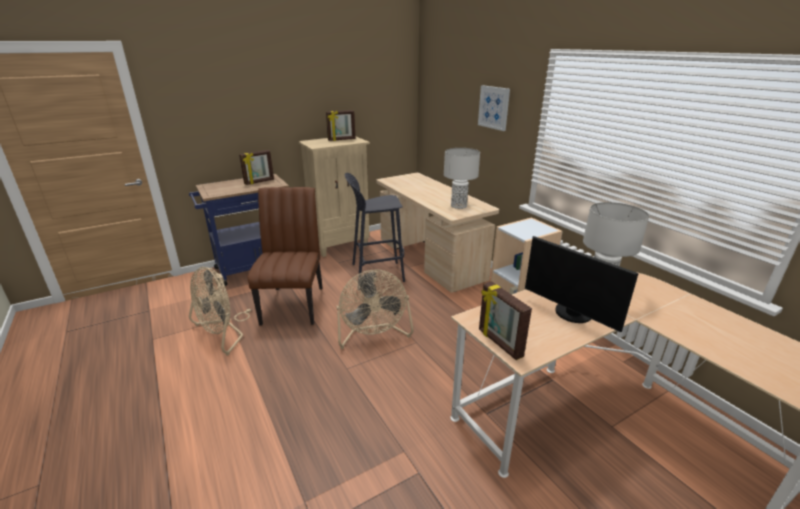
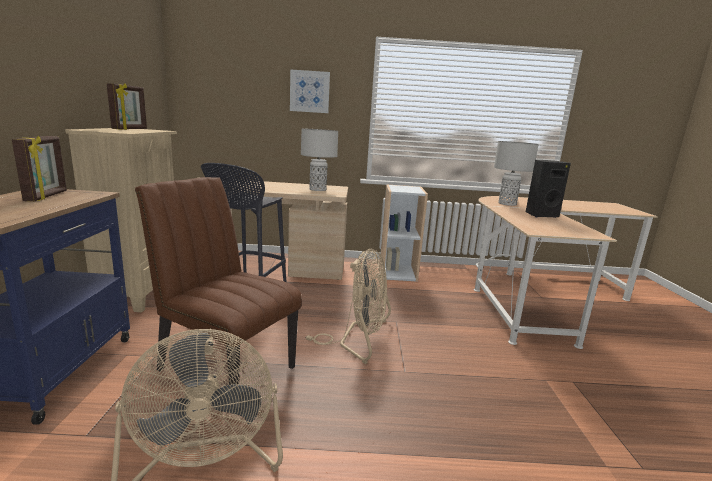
camera: 60 degrees left, 10 degrees down
picture frame [479,281,532,360] -> none
monitor [525,236,639,332] -> black speaker [526,160,571,218]

